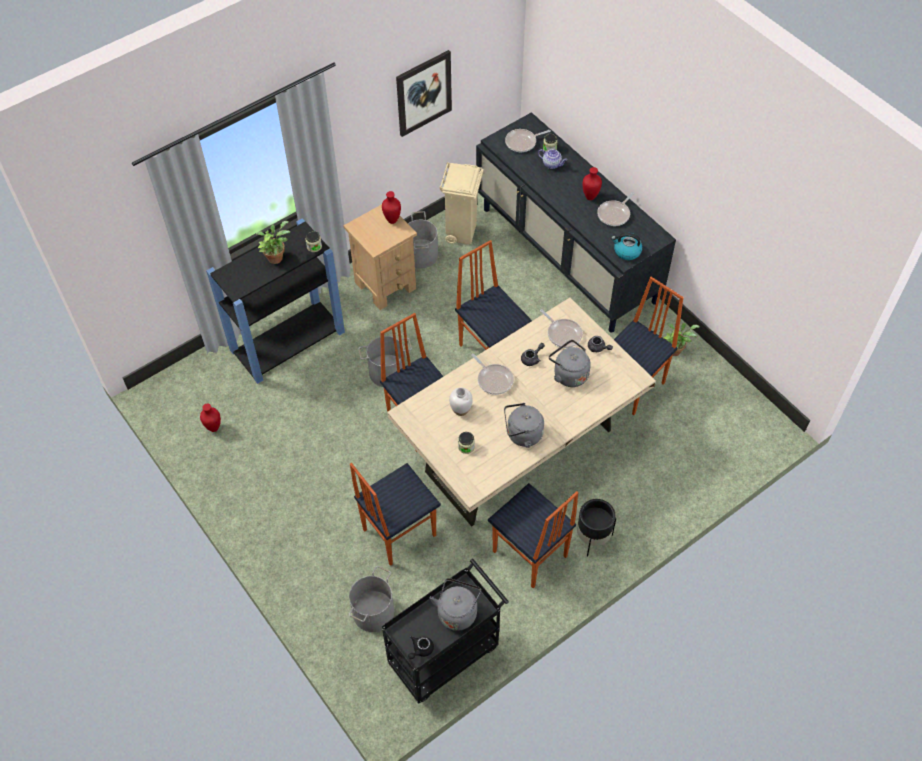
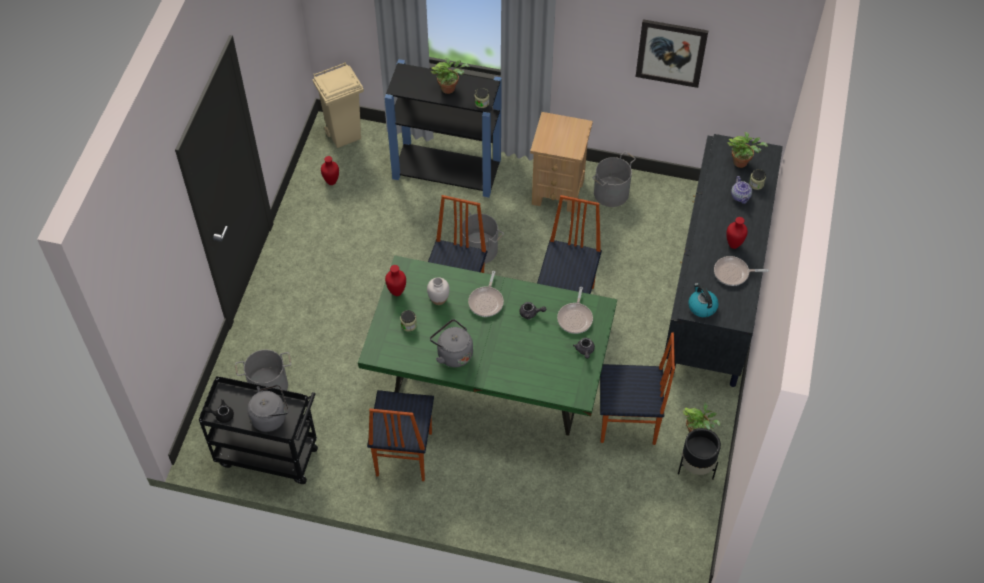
camera: 50 degrees right, 0 degrees up
chair [350,463,441,566] -> none
red vase [382,191,401,224] -> red vase moved to [385,265,406,296]
beige dining table [387,298,656,526] -> green dining table [358,255,617,436]
beige trash can [439,162,483,245] -> beige trash can moved to [313,63,364,148]
frying pan [505,129,551,152] -> potted plant [727,132,768,168]
grey kettle [549,340,591,387] -> none
black planter [577,499,616,556] -> black planter moved to [678,428,721,480]

